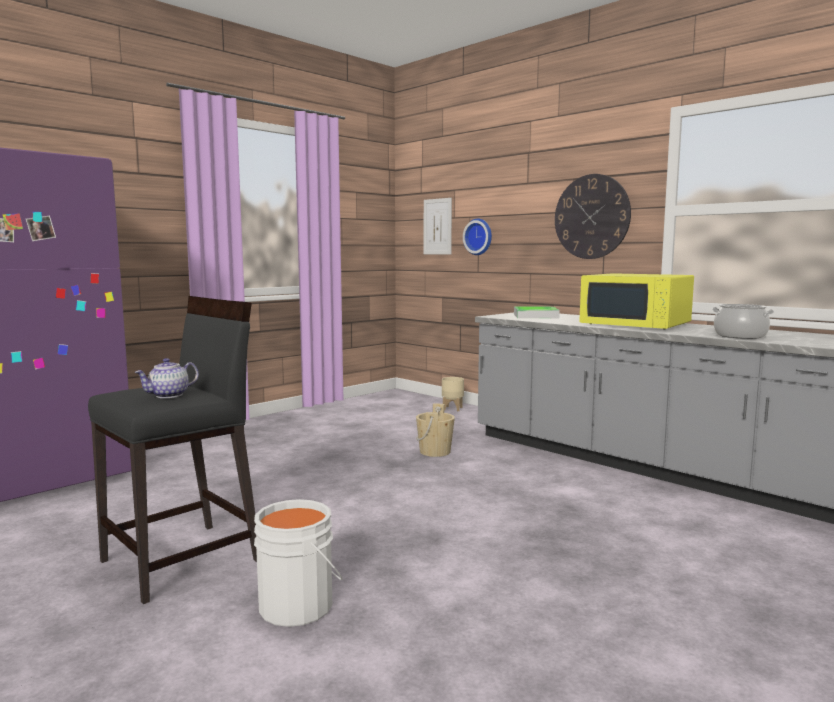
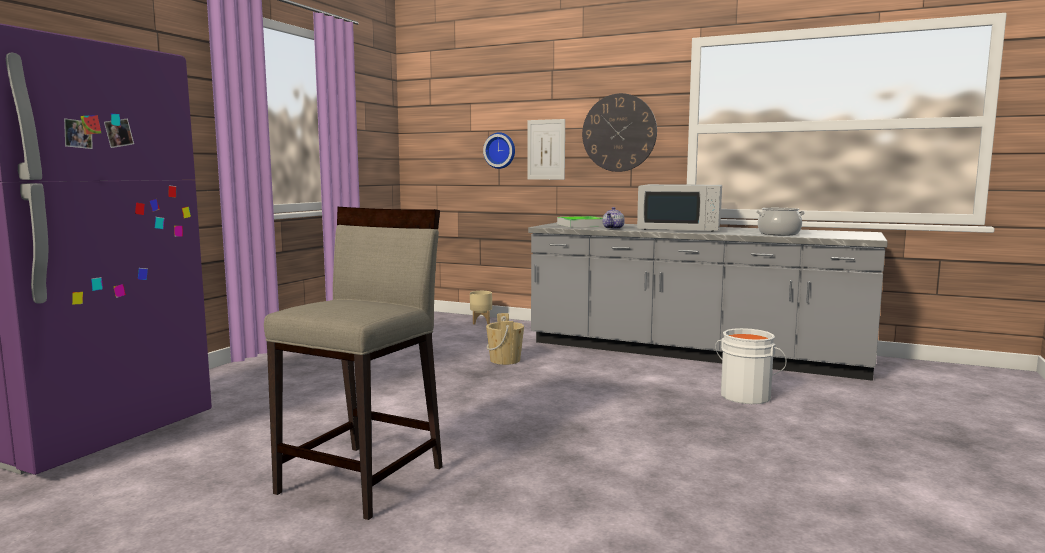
camera: 20 degrees left, 0 degrees up
black stool [88,296,257,604] -> beige stool [264,207,442,520]
teapot [134,358,199,398] -> teapot moved to [603,207,625,229]
white bucket [254,499,342,627] -> white bucket moved to [715,328,787,404]
picture [424,198,452,254] -> picture moved to [527,119,565,180]
yellow microwave [580,273,694,330] -> white microwave [637,184,722,232]

